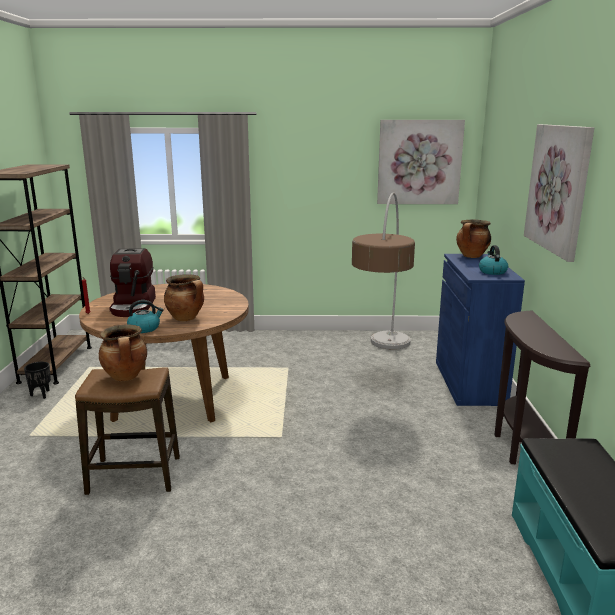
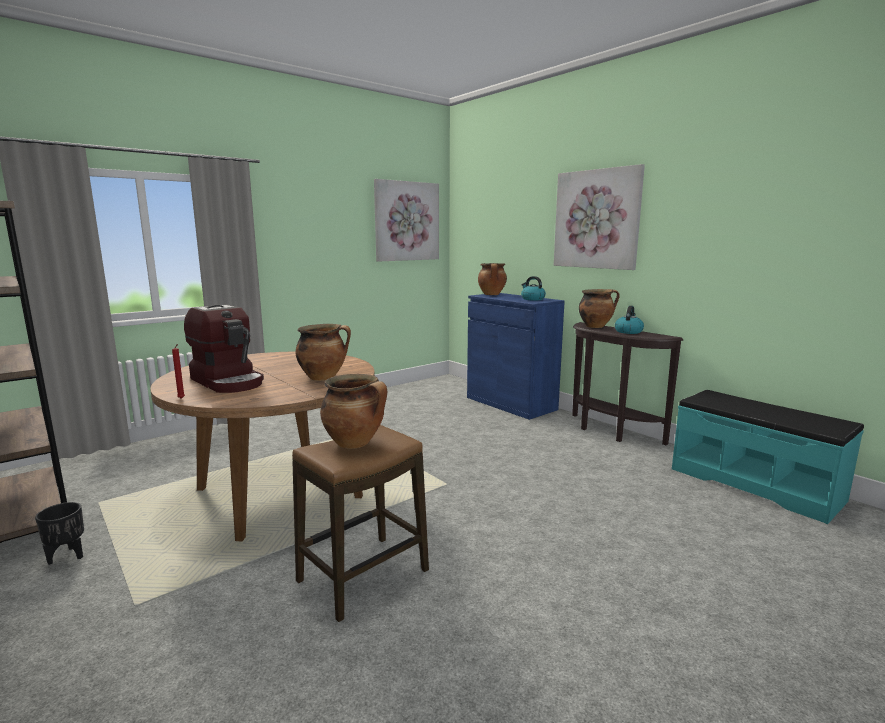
camera: 40 degrees left, 5 degrees down
kettle [127,300,164,333] -> kettle moved to [615,306,644,334]
floor lamp [352,192,415,350] -> none
none -> cooking pot [579,289,620,328]

